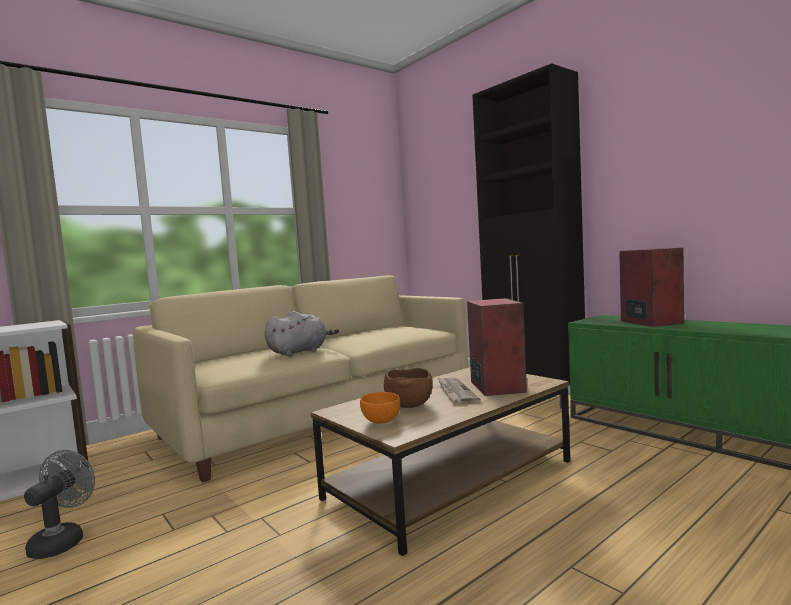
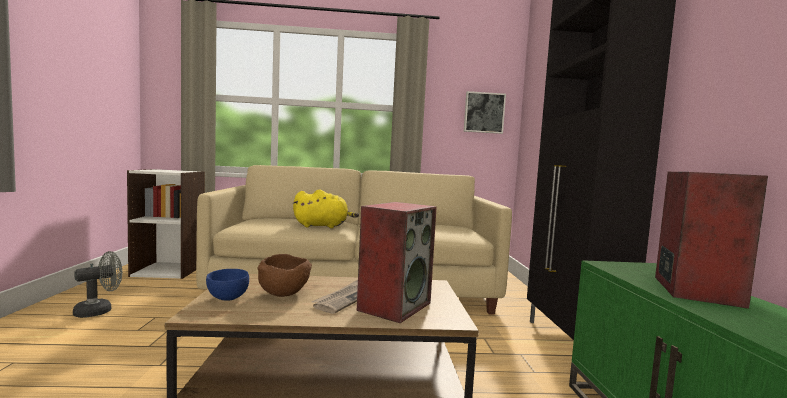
camera: 35 degrees right, 0 degrees up
grey plush toy [265,311,339,356] -> yellow plush toy [293,189,359,228]
orange bowl [360,392,400,424] -> blue bowl [206,269,249,300]
none -> picture [464,91,506,134]

